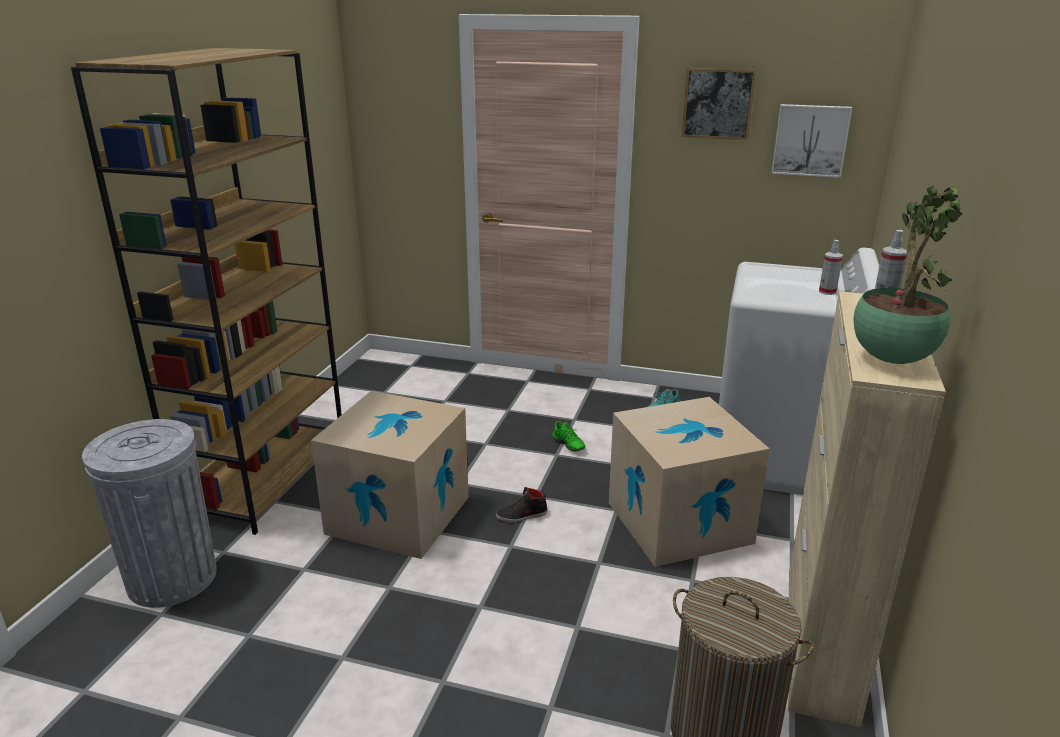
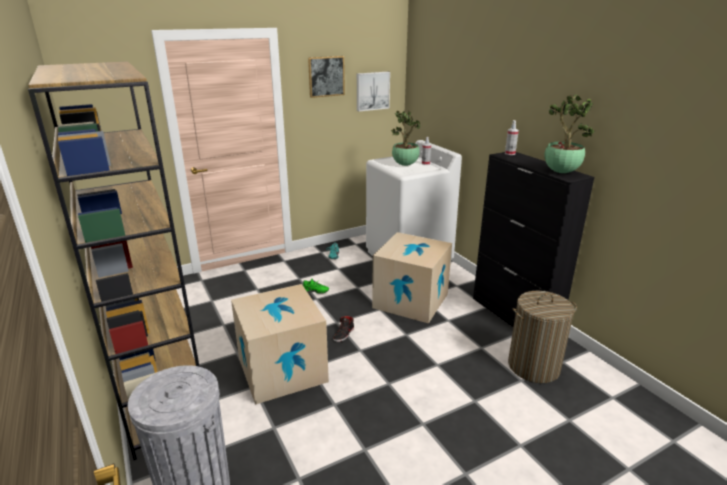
camera: 45 degrees left, 0 degrees up
beige cabinet [788,291,946,727] -> black cabinet [473,152,595,327]
none -> potted plant [391,111,420,166]

